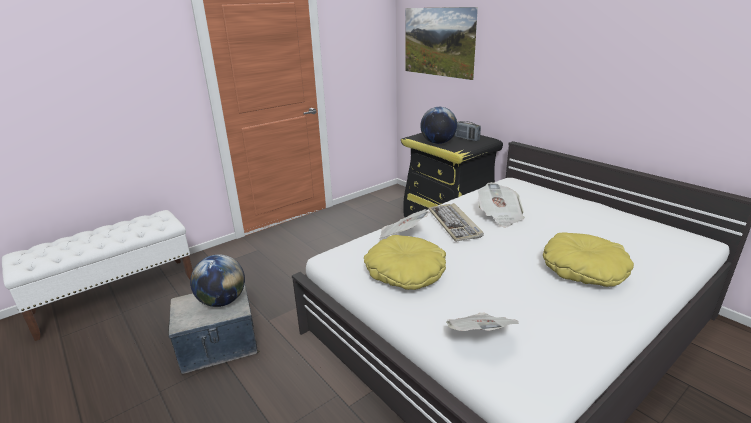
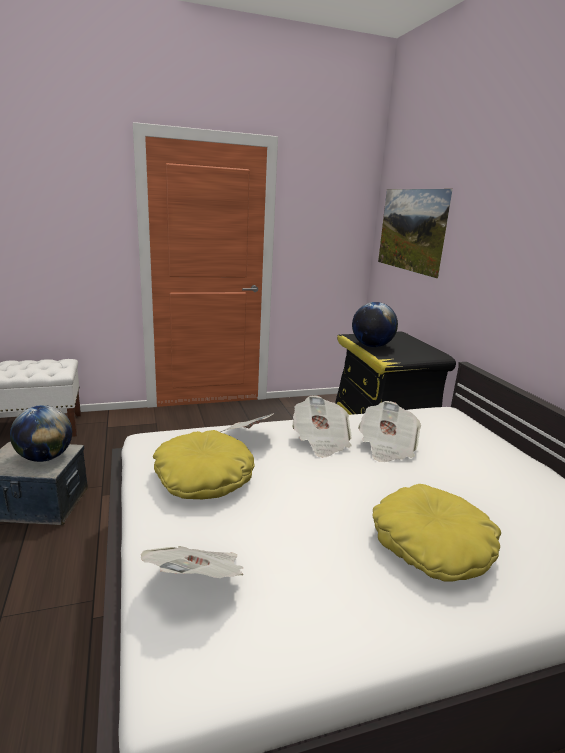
camera: 20 degrees right, 5 degrees down
keyboard [428,203,484,242] -> newspaper [292,396,351,458]
radio [455,121,481,141] -> none

